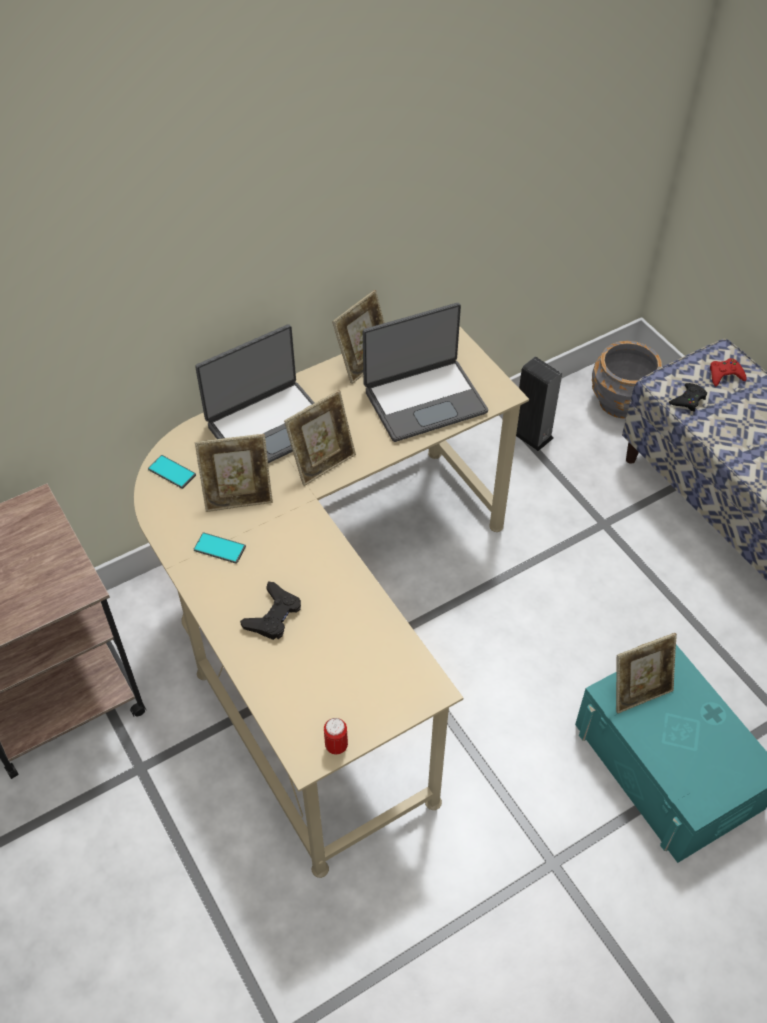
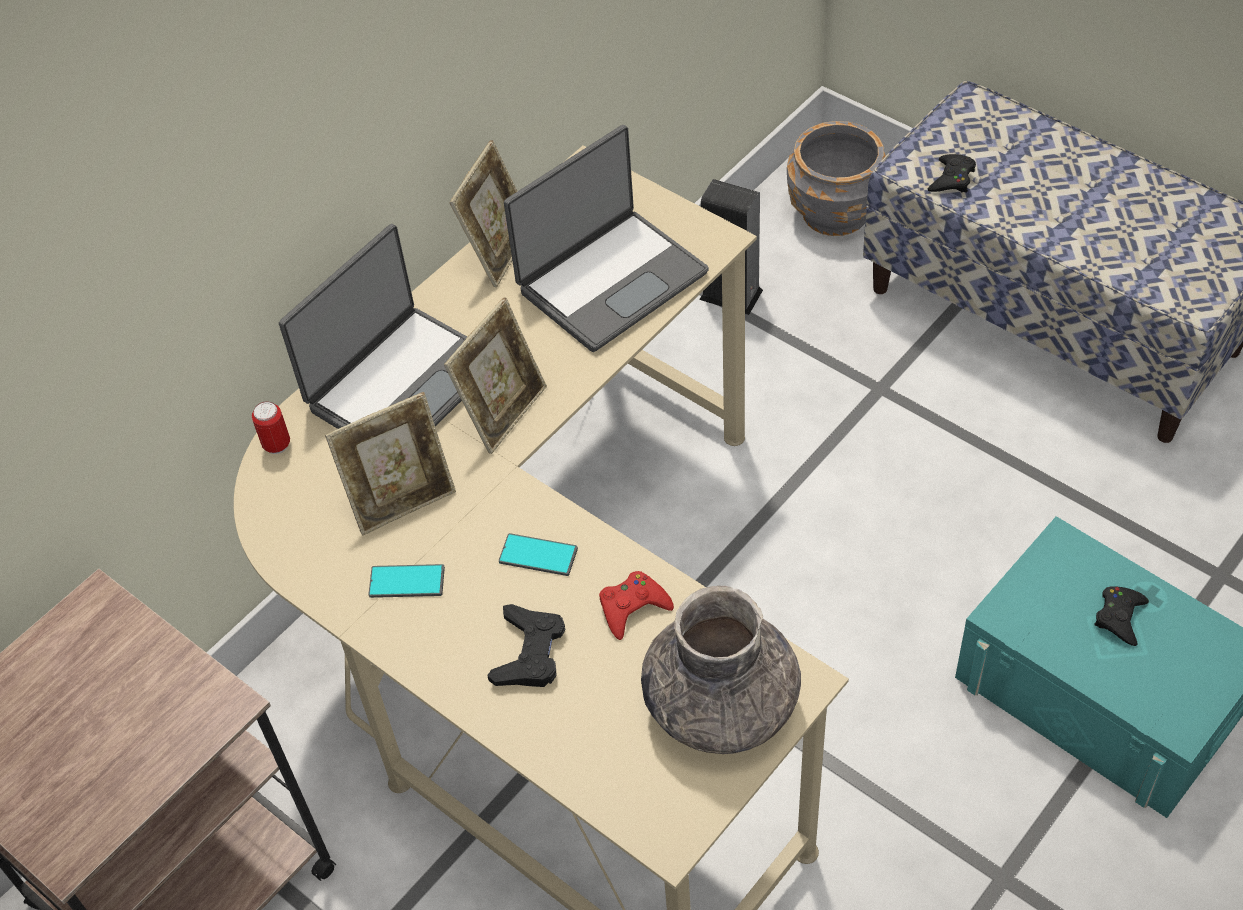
camera: 15 degrees left, 0 degrees up
phone [148,455,196,489] -> phone moved to [499,533,578,576]
can [324,718,348,754] -> can moved to [252,401,290,454]
picture frame [616,633,677,714] -> none
red game controller [710,358,747,386] -> red game controller moved to [599,571,674,640]
none -> grey vase [641,586,801,754]
none -> black game controller [1094,586,1149,646]

